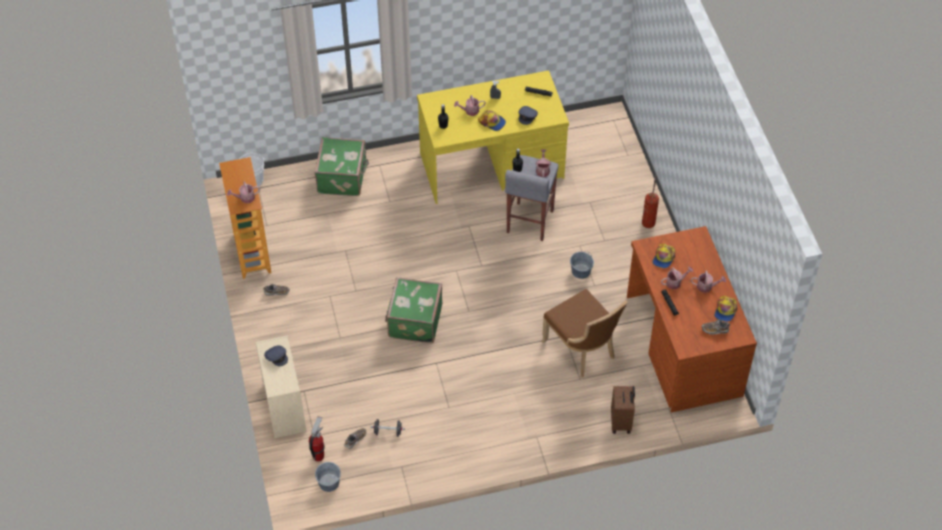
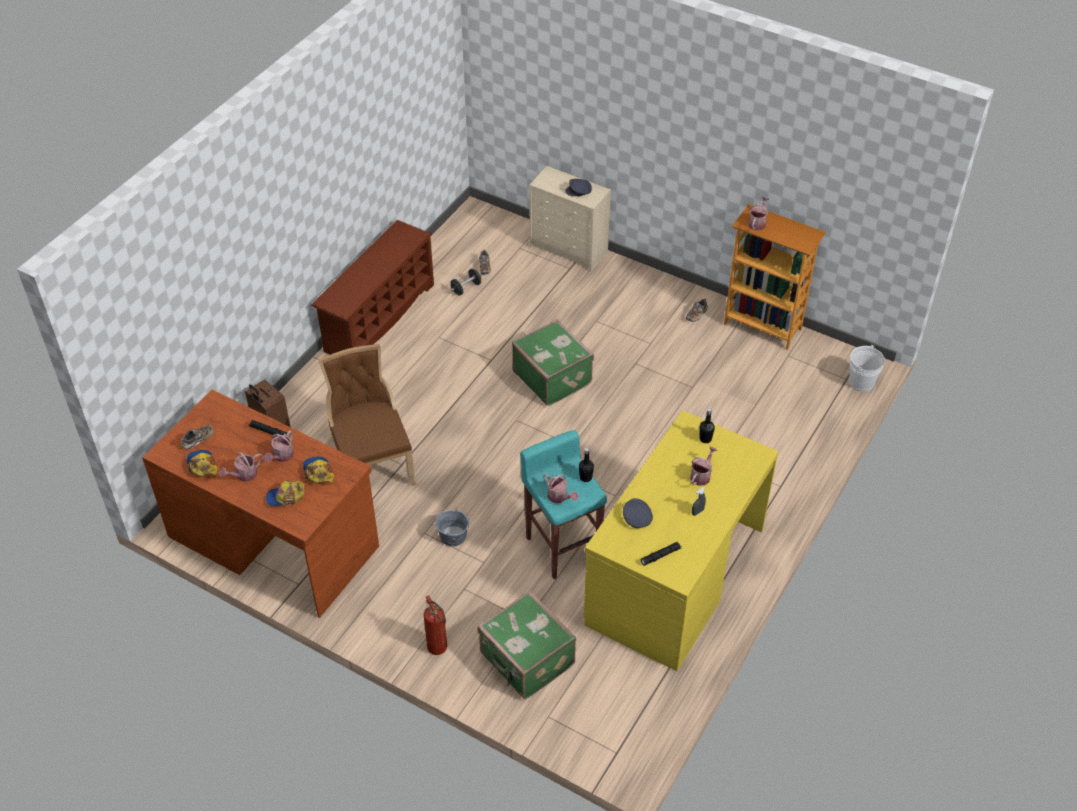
camera: 135 degrees right, 5 degrees down
fire extinguisher [309,416,325,462] -> none
green suitcase [315,137,369,196] -> green suitcase moved to [478,591,576,700]
grey bucket [315,462,341,492] -> none
cap [478,110,506,131] -> cap moved to [266,480,306,506]
grey stool [505,155,559,241] -> turquoise stool [520,430,607,579]
brown chair [542,289,628,377] -> brown chair turned 60 degrees clockwise [319,344,417,486]
none -> brown shoe rack [311,220,434,355]

